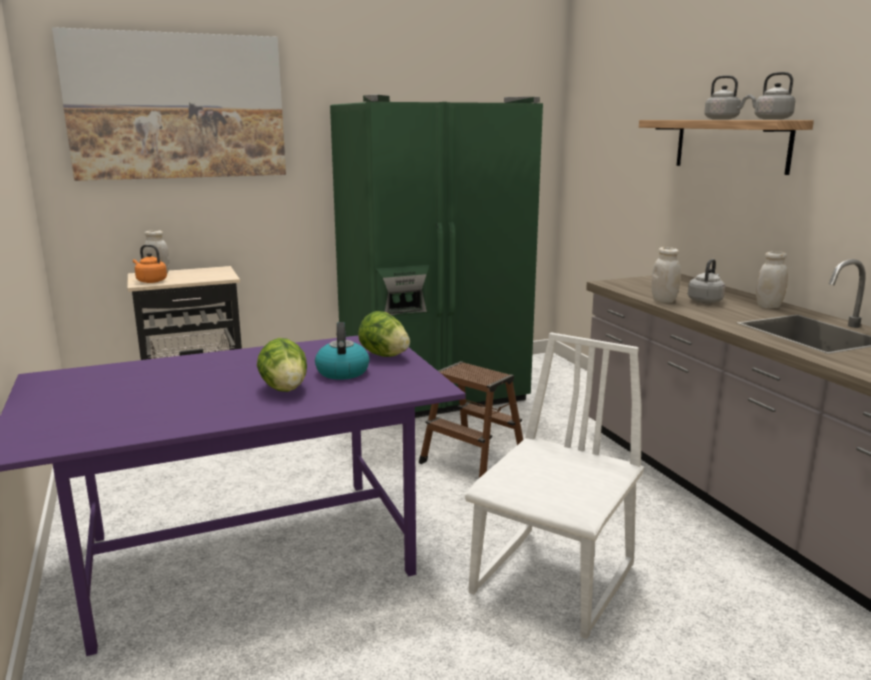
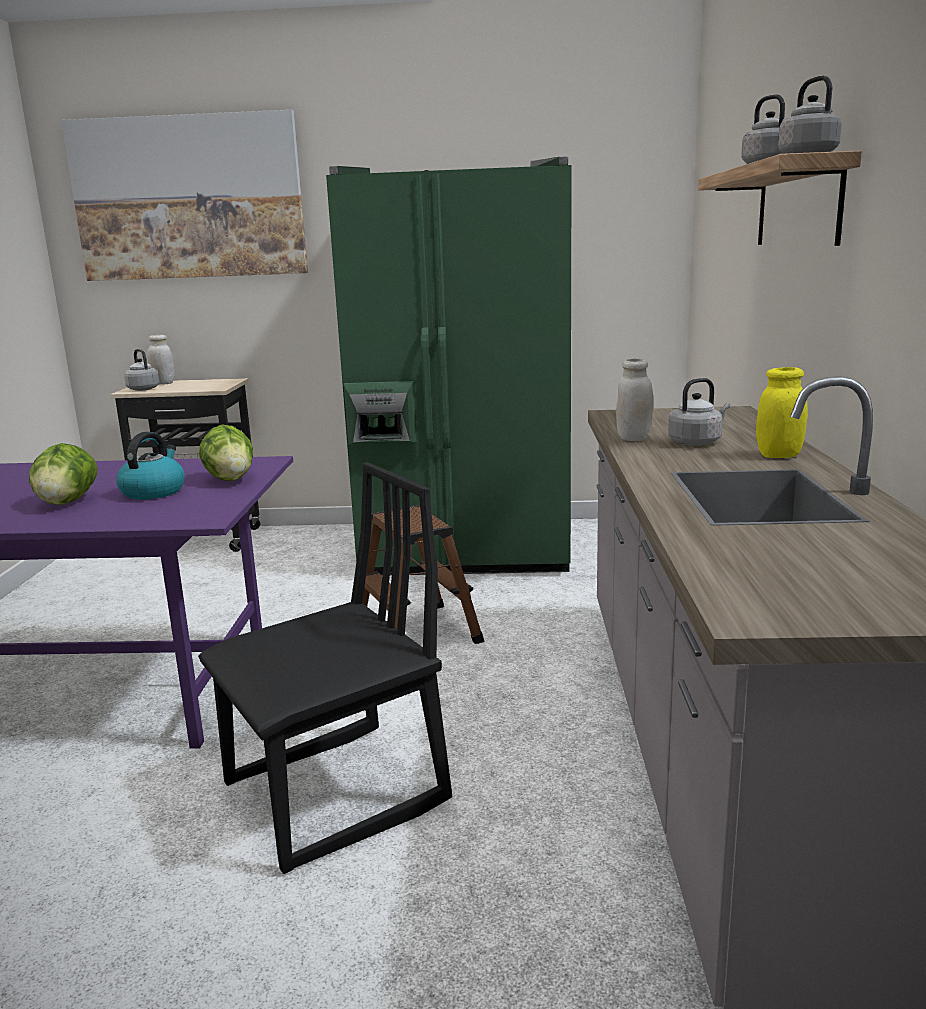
camera: 25 degrees right, 0 degrees up
orange kettle [133,245,167,283] -> grey kettle [124,349,159,391]
white chair [465,332,644,639] -> black chair [198,462,452,874]
white jar [756,251,788,308] -> yellow jar [756,367,807,458]

